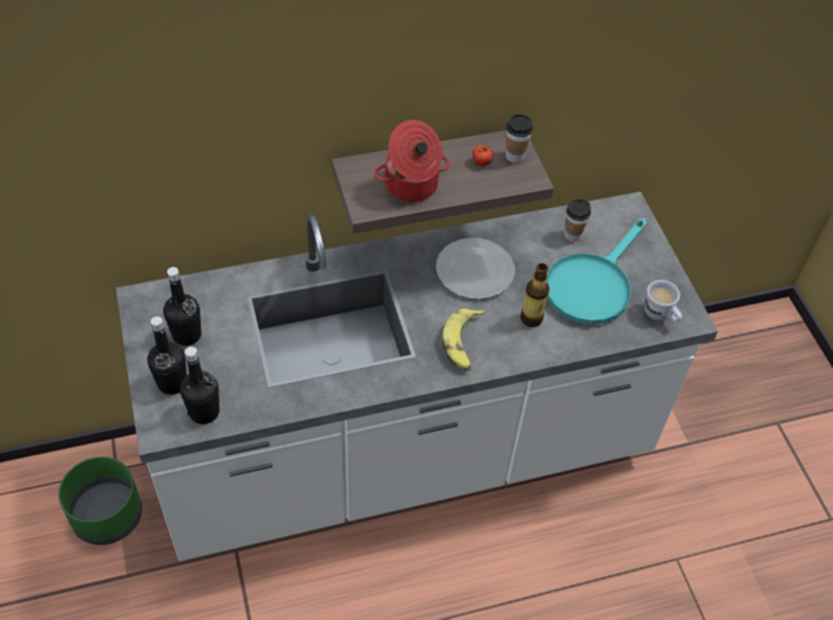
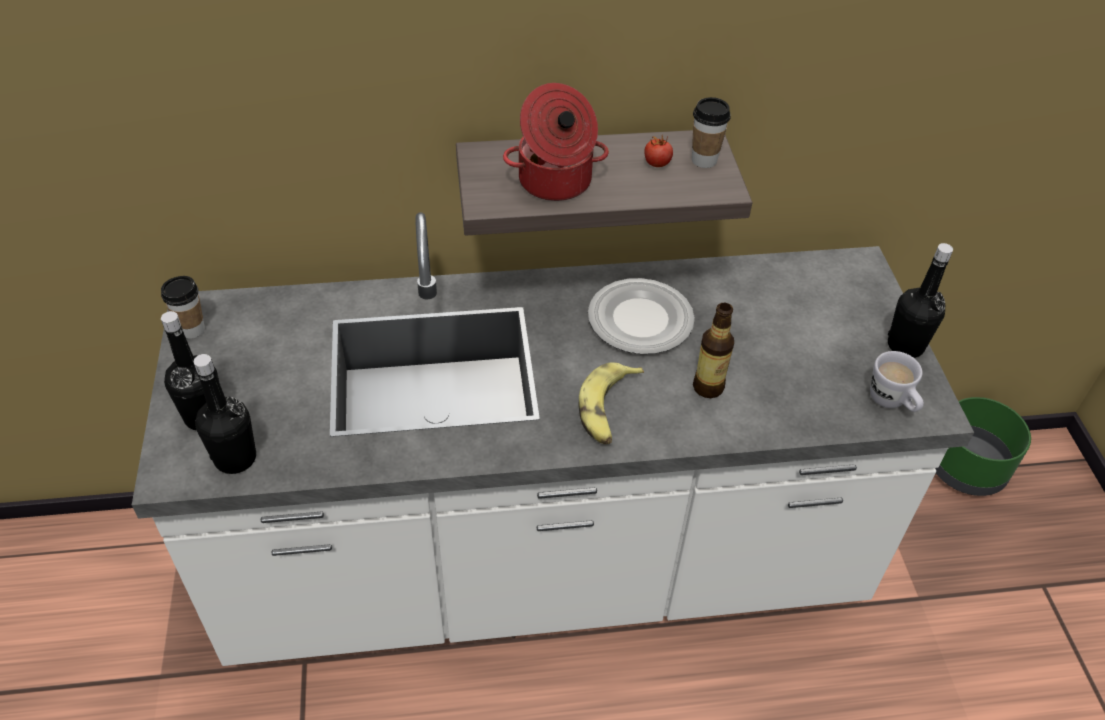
camera: 10 degrees right, 5 degrees down
green planter [59,457,142,545] -> green planter moved to [935,397,1031,496]
black bottle [163,267,201,346] -> black bottle moved to [888,243,953,358]
turquoise frying pan [546,218,647,324] -> none
cup [564,199,591,242] -> cup moved to [161,276,205,339]

